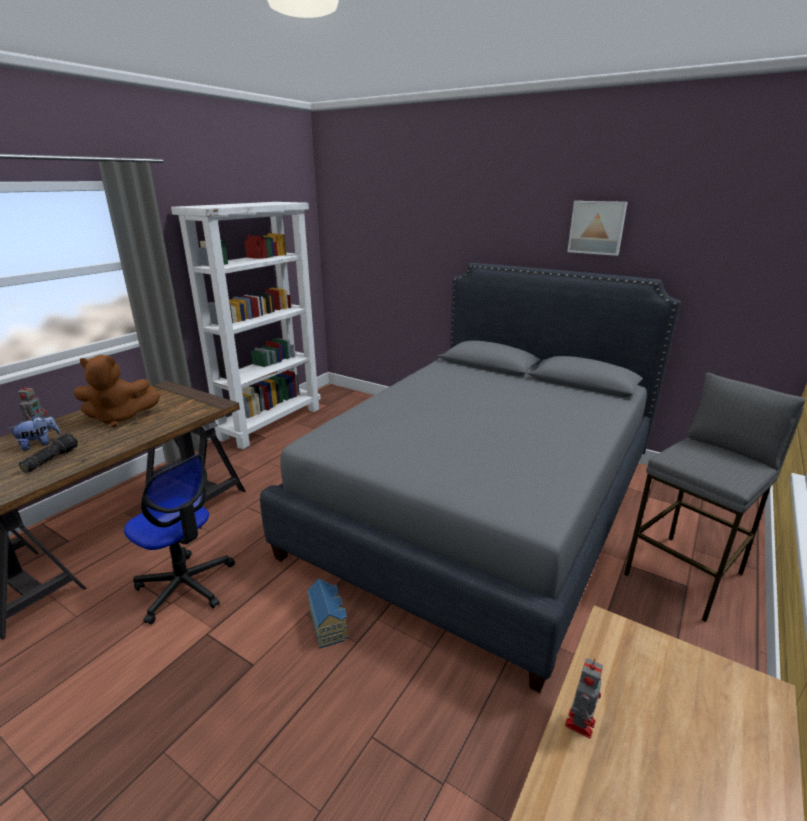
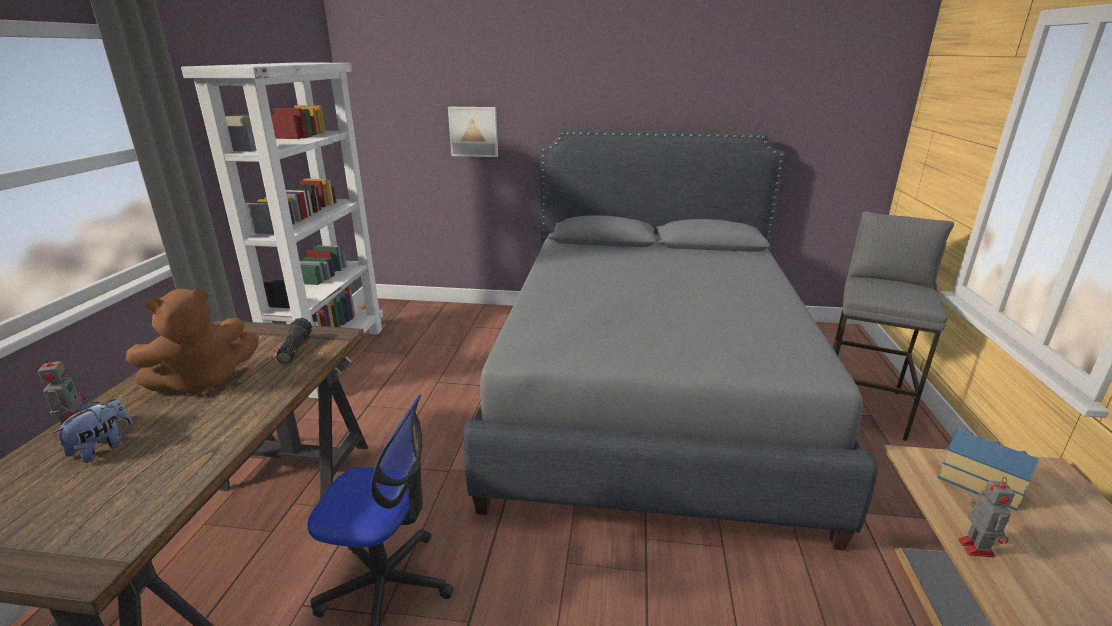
camera: 25 degrees left, 0 degrees up
flashlight [19,433,78,473] -> flashlight moved to [276,318,312,363]
toy house [307,578,348,648] -> toy house moved to [938,429,1039,511]
picture [567,201,627,256] -> picture moved to [448,107,498,157]

